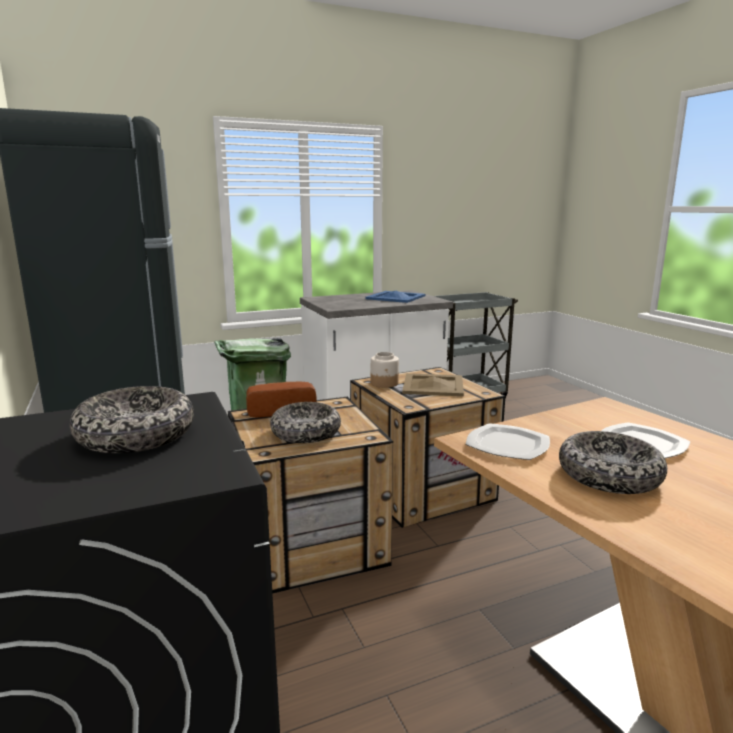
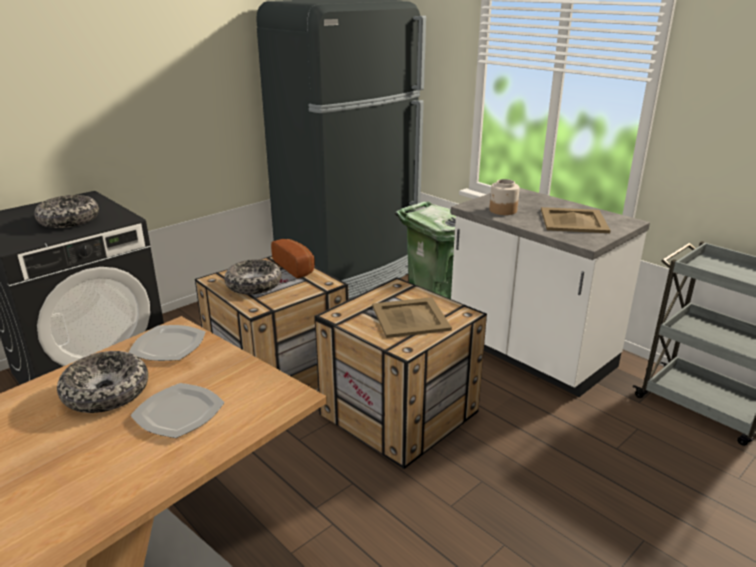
camera: 70 degrees right, 10 degrees up
blue tray [365,291,425,303] -> beige tray [541,207,611,233]
jar [371,352,399,388] -> jar moved to [489,179,520,215]

